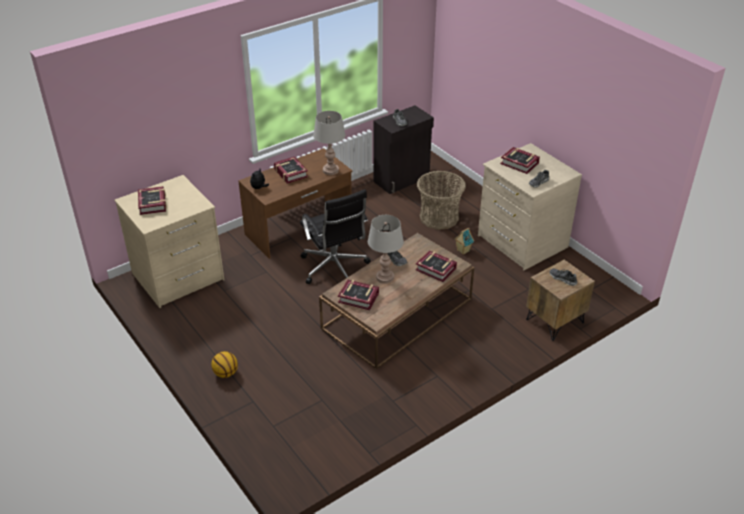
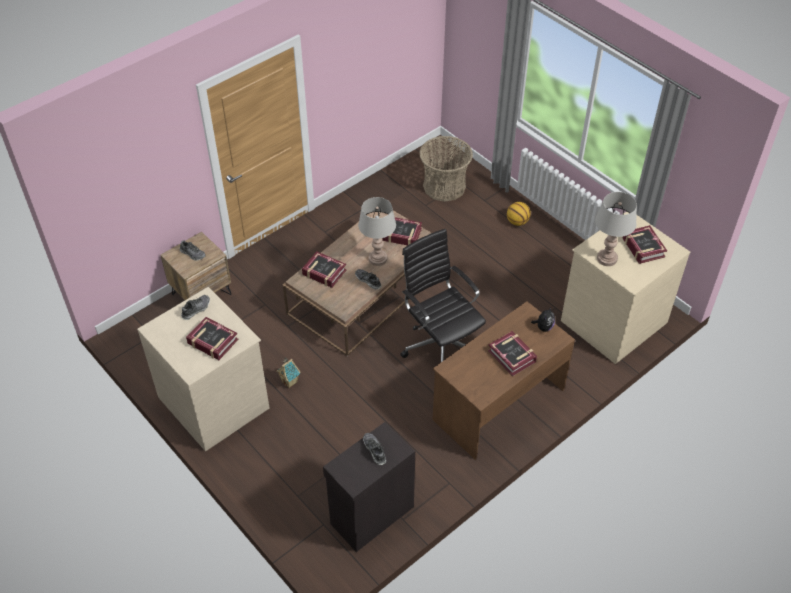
camera: 175 degrees right, 10 degrees up
grey table lamp [313,111,346,175] -> grey table lamp moved to [595,192,637,266]
basket [417,171,466,230] -> basket moved to [420,136,473,202]

